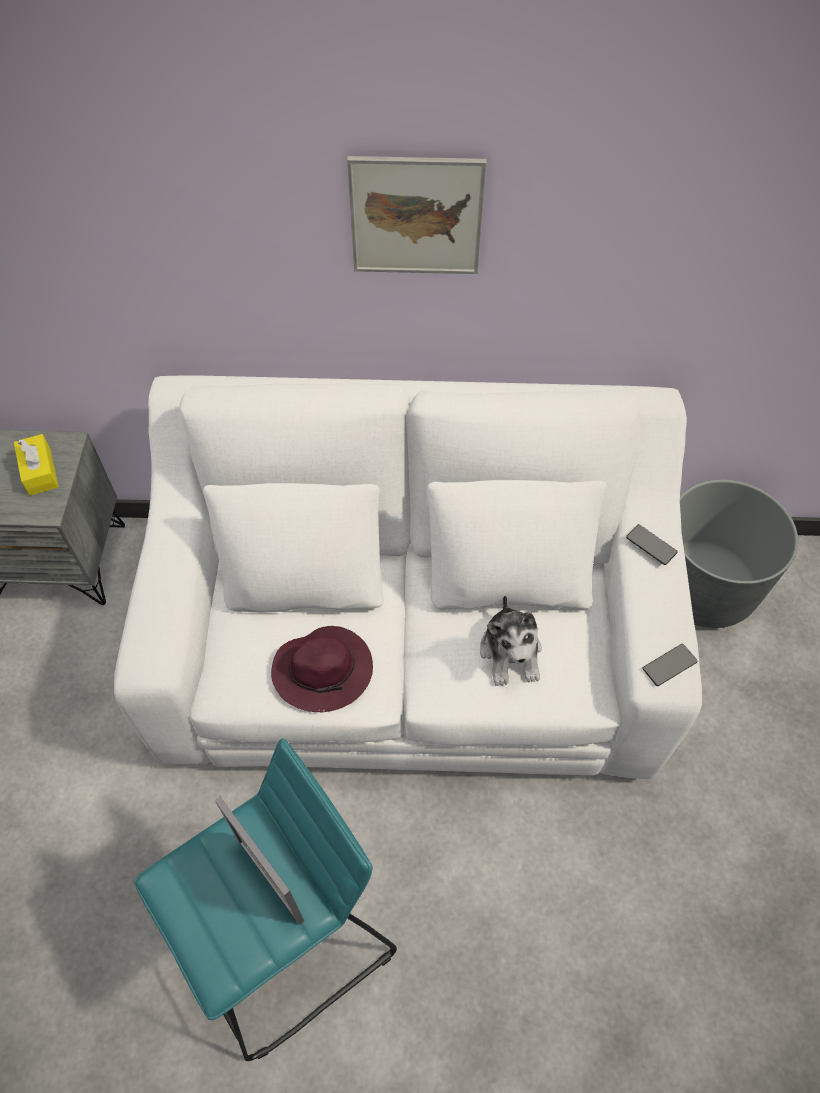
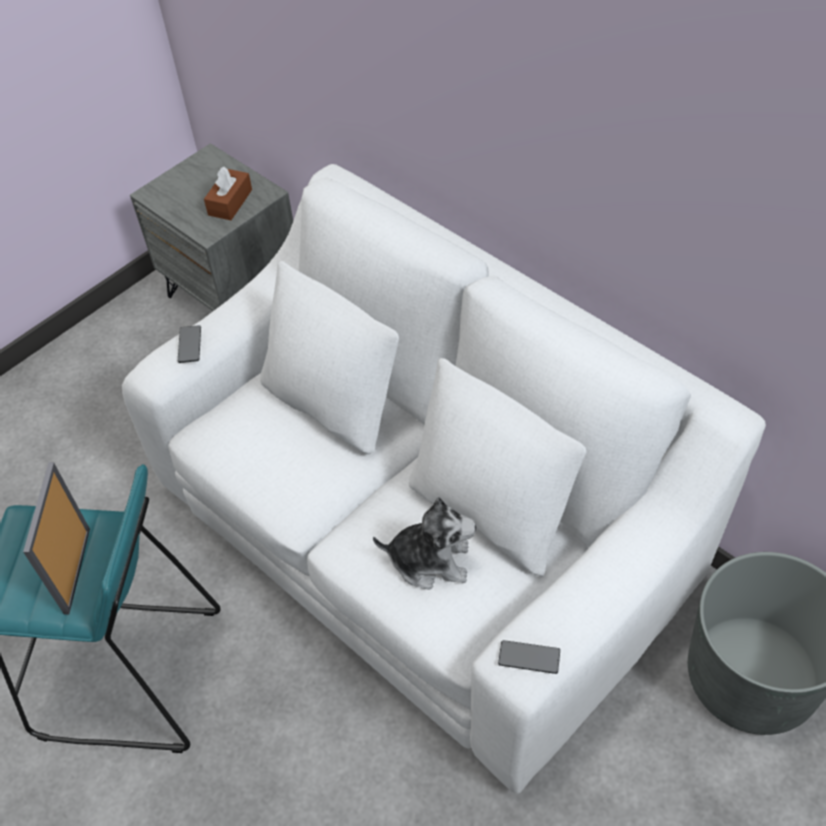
camera: 45 degrees right, 5 degrees down
yellow tissue box [14,434,59,495] -> brown tissue box [204,167,252,220]
purple hat [271,626,373,712] -> none
picture [347,156,487,274] -> none
plush toy [480,596,542,686] -> plush toy turned 120 degrees counterclockwise [373,497,476,589]
phone [626,524,678,565] -> phone moved to [178,325,201,363]

